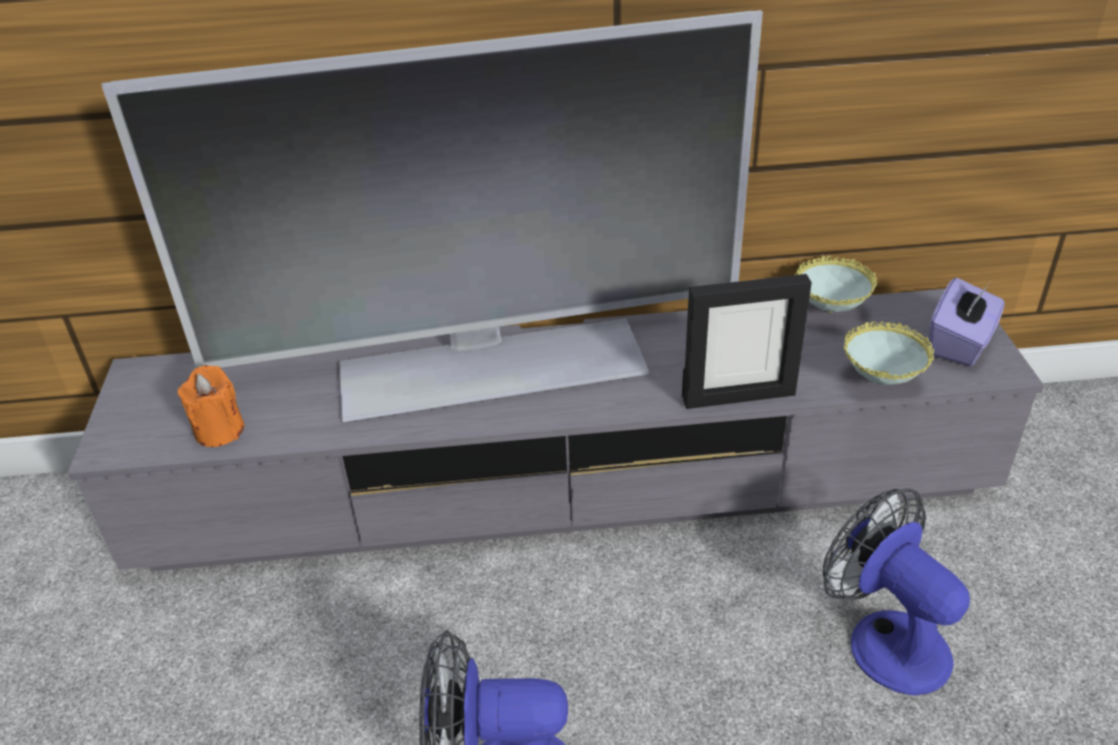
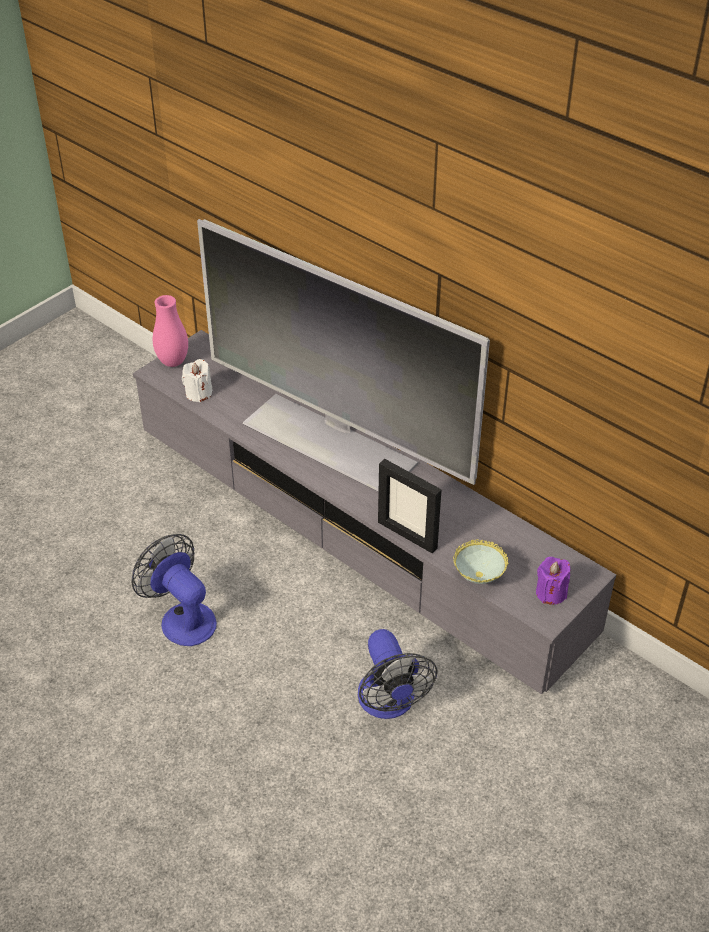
camera: 45 degrees right, 5 degrees up
orange candle [177,365,244,447] -> white candle [182,359,213,402]
bowl [795,256,877,313] -> none
fan [823,488,970,696] -> fan turned 150 degrees clockwise [358,629,438,719]
purple tissue box [928,278,1005,367] -> purple candle [536,557,570,604]
none -> pink vase [153,295,188,367]

